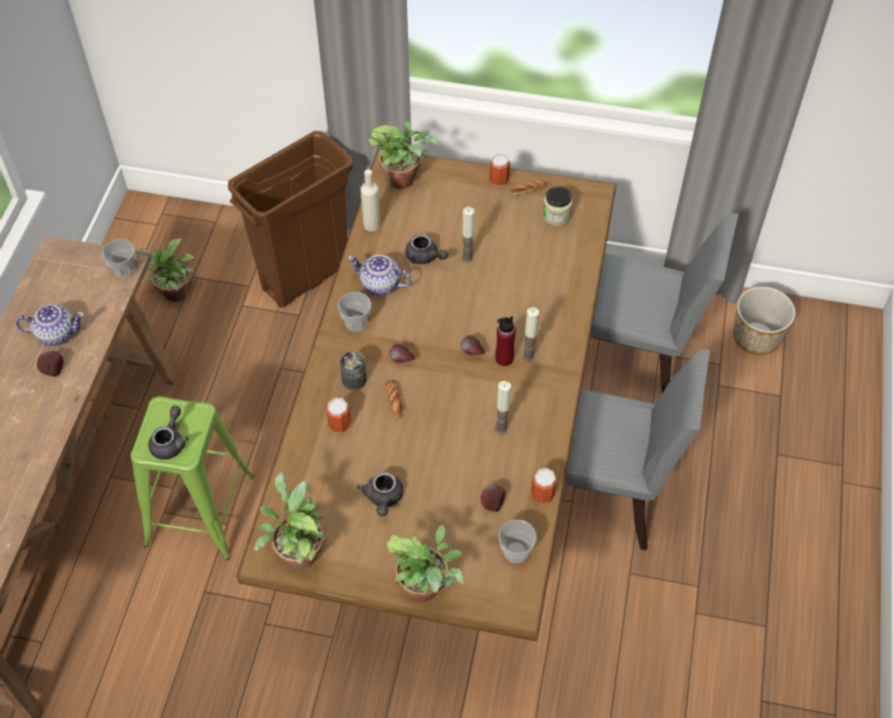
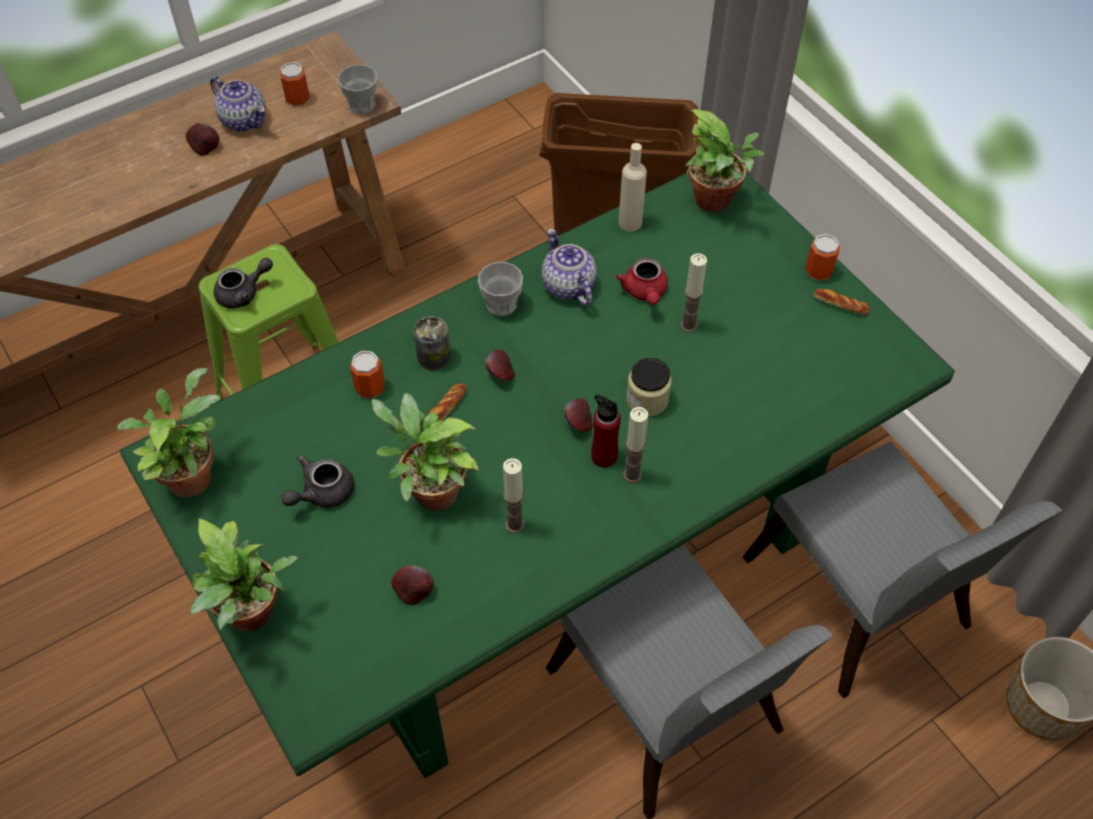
camera: 45 degrees right, 0 degrees up
potted plant [137,238,196,302] -> potted plant moved to [372,393,479,511]
brown dining table [237,148,616,641] -> green dining table [119,172,955,778]
grey teapot [405,234,448,264] -> red teapot [616,258,668,305]
cup [499,520,537,563] -> none
can [531,468,557,503] -> can moved to [280,62,310,107]
jar [543,186,573,226] -> jar moved to [627,358,671,416]

